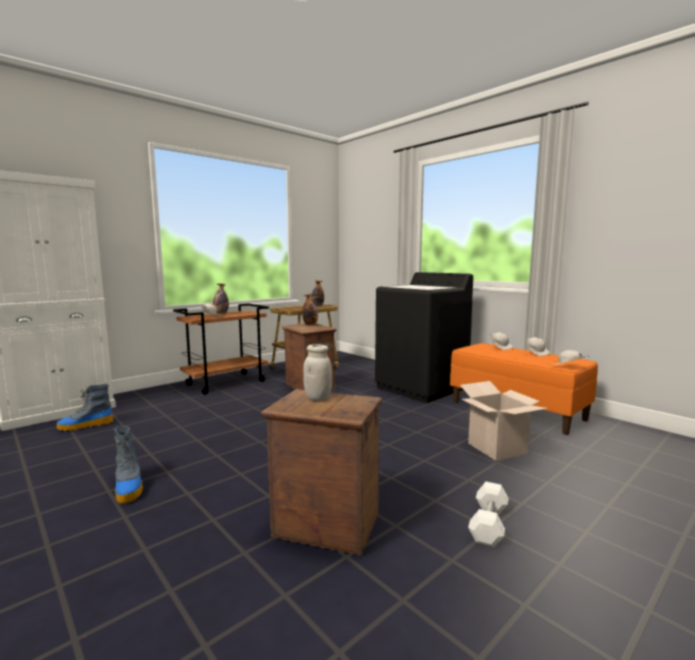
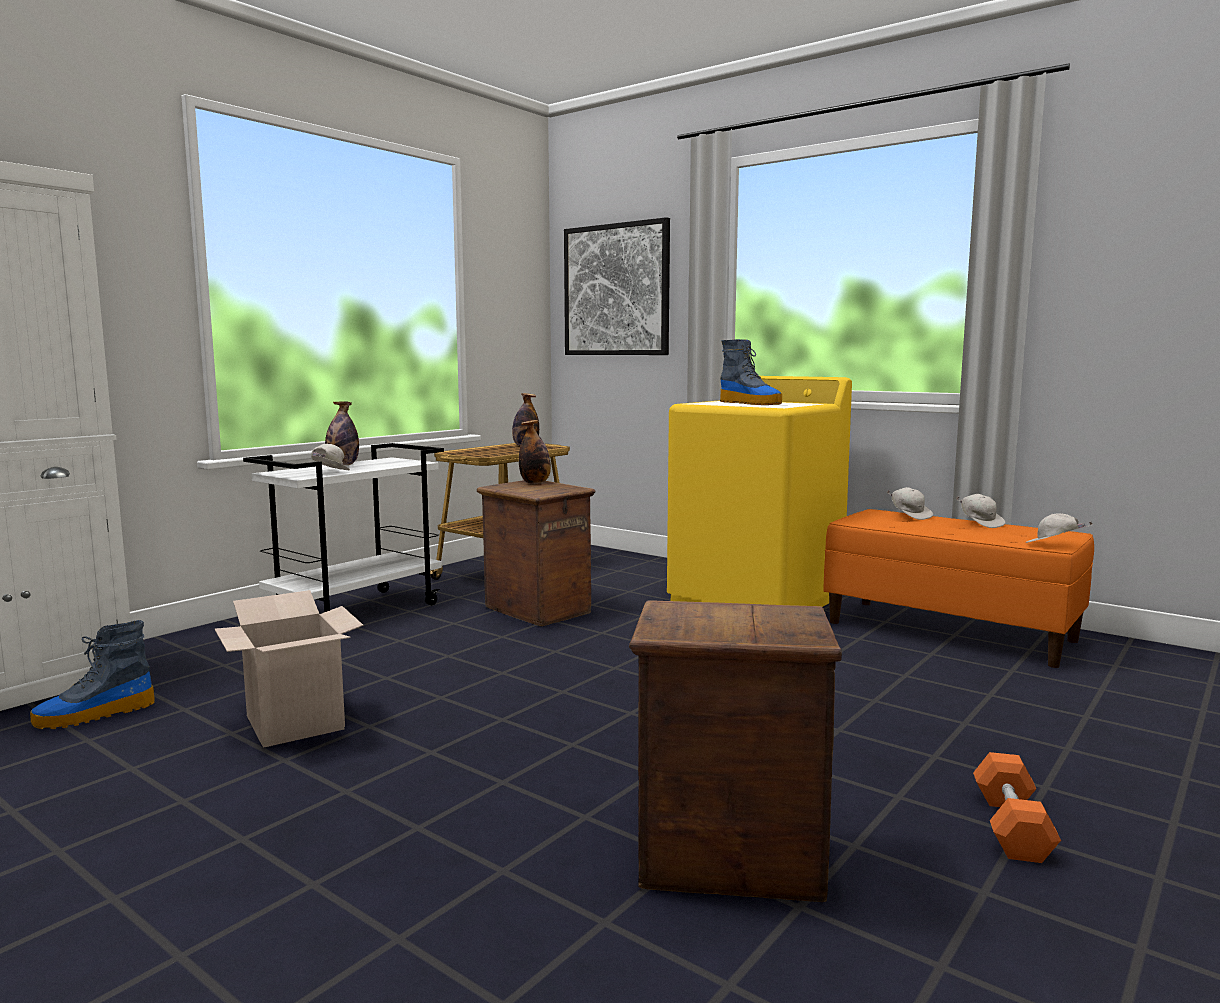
camera: 10 degrees left, 0 degrees up
boot [114,425,143,504] -> boot moved to [720,339,782,405]
brown cart [173,304,269,395] -> white cart [243,443,444,612]
white jar [303,344,332,400] -> none
black washing machine [375,272,473,403] -> yellow washing machine [667,376,852,607]
cardboard box [460,381,548,461] -> cardboard box moved to [215,590,364,748]
white dumbbell [468,482,509,547] -> orange dumbbell [973,752,1061,863]
none -> picture [564,217,670,355]

